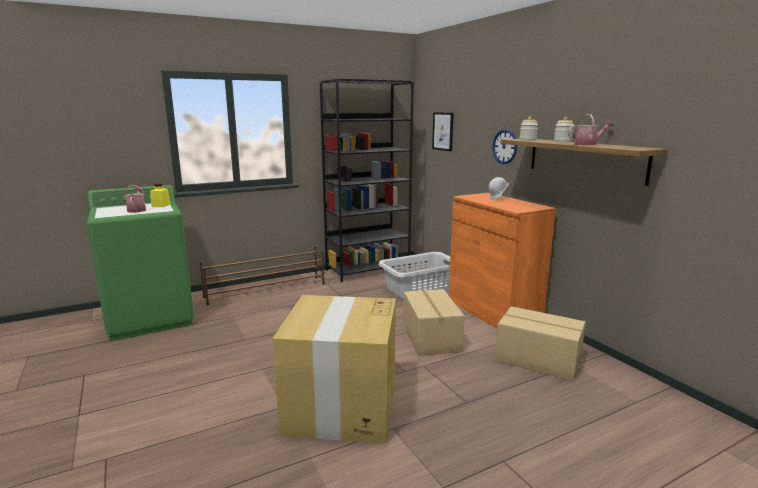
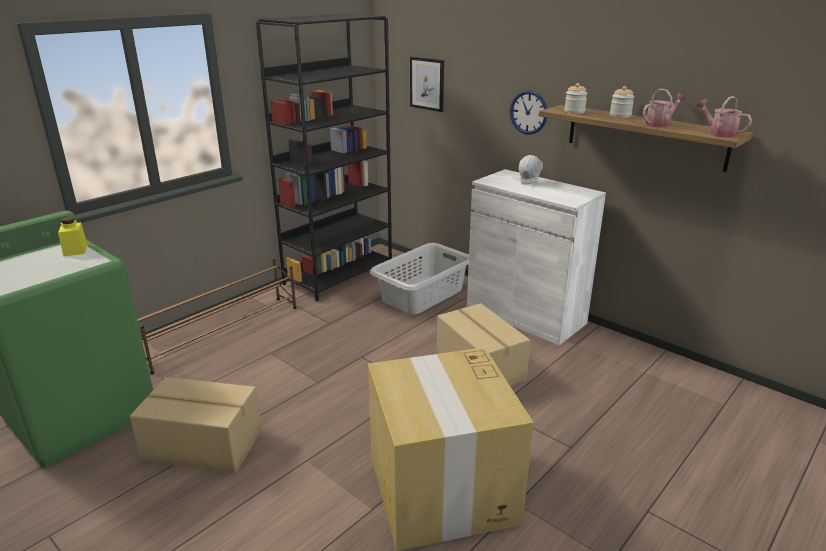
camera: 20 degrees left, 10 degrees up
watering can [124,185,146,213] -> watering can moved to [696,96,752,138]
orange cabinet [449,193,556,329] -> white cabinet [467,169,606,345]
cardboard box [495,306,586,381] -> cardboard box moved to [130,377,262,473]

